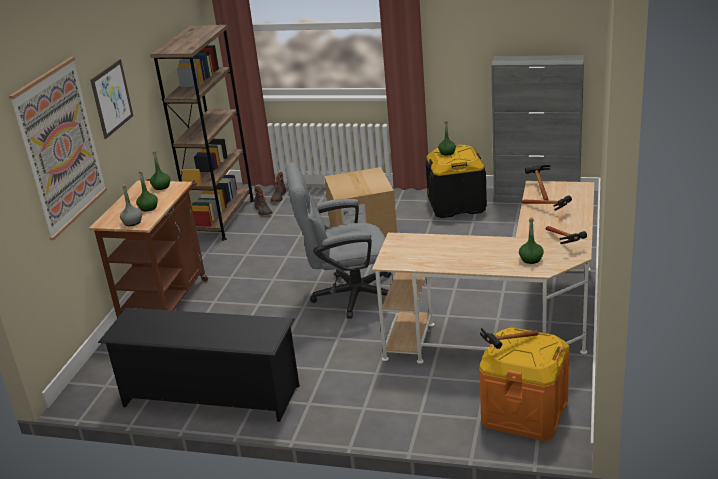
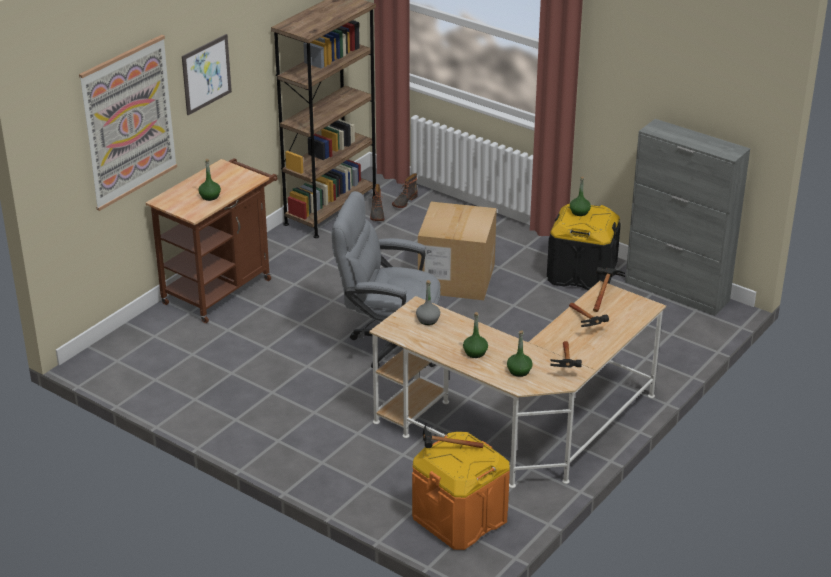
camera: 20 degrees right, 5 degrees up
black shoe rack [98,308,300,422] -> none
grey bottle [120,184,142,226] -> grey bottle moved to [416,280,440,325]
green bottle [150,151,170,190] -> green bottle moved to [463,312,488,358]

